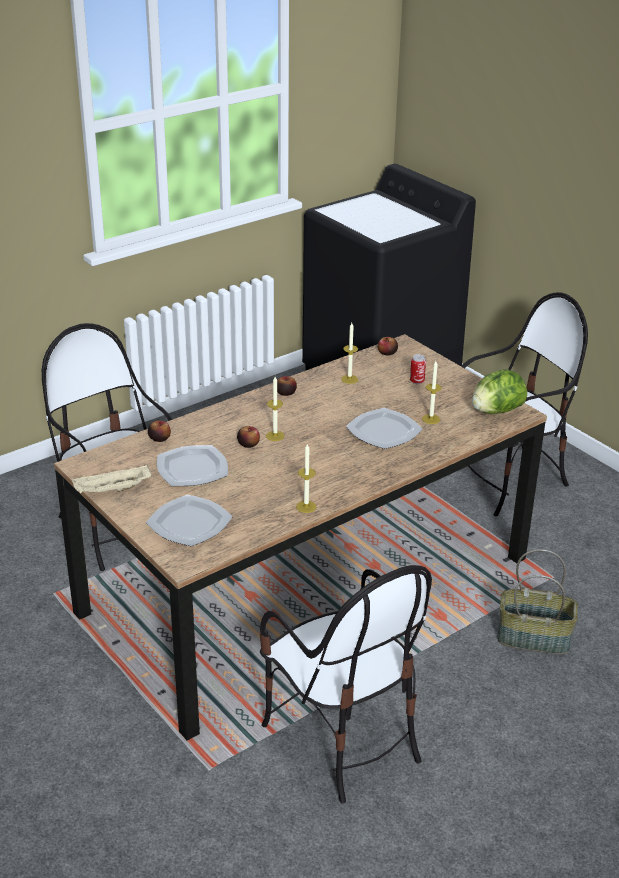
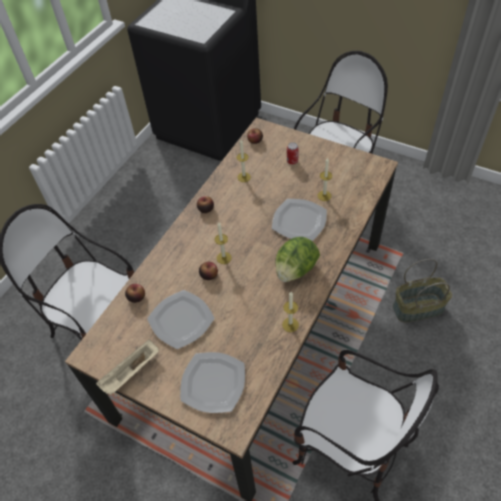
camera: 20 degrees left, 20 degrees up
lettuce [472,369,527,414] -> lettuce moved to [275,237,320,282]

